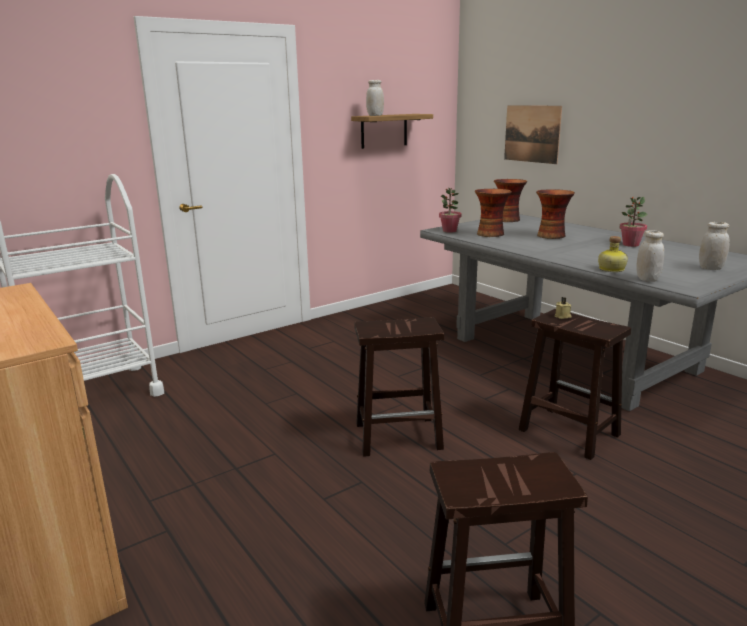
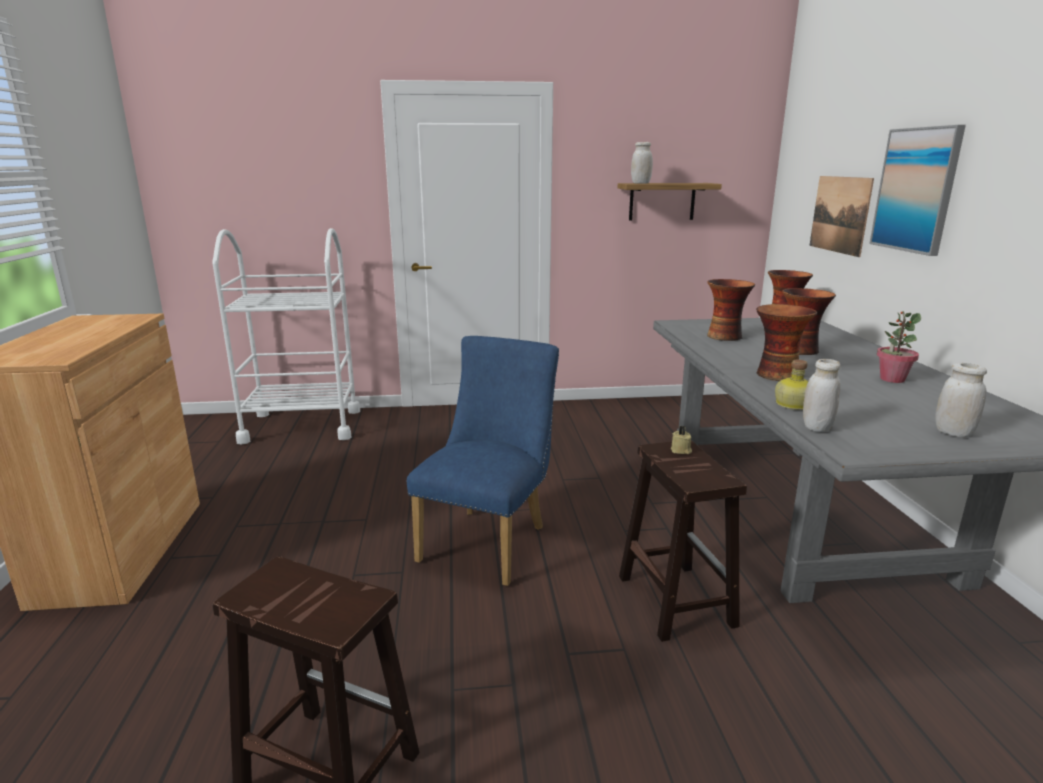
camera: 30 degrees right, 0 degrees up
brown stool [354,317,444,457] -> blue chair [407,336,559,586]
potted plant [439,188,462,233] -> none
none -> vase [756,304,817,381]
none -> picture [869,125,966,256]

